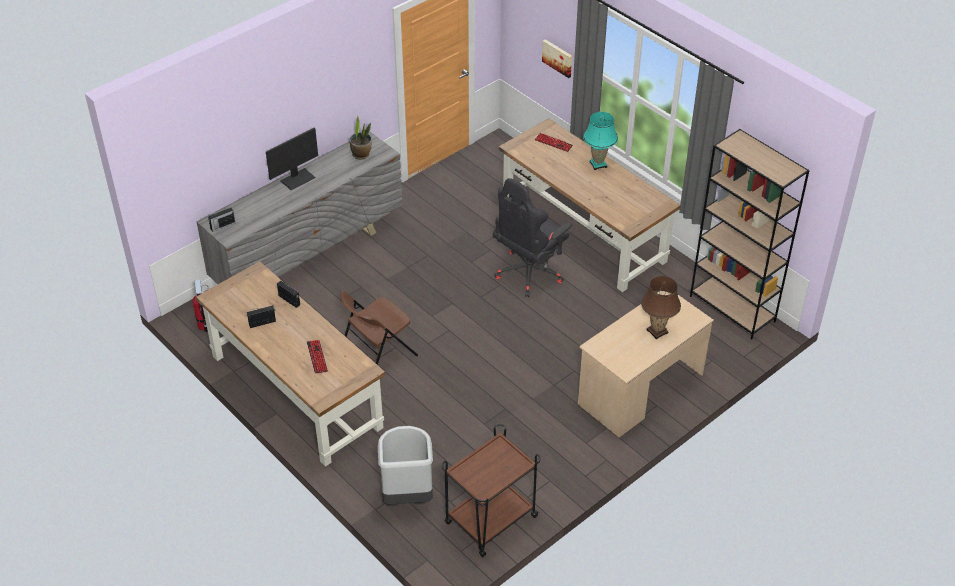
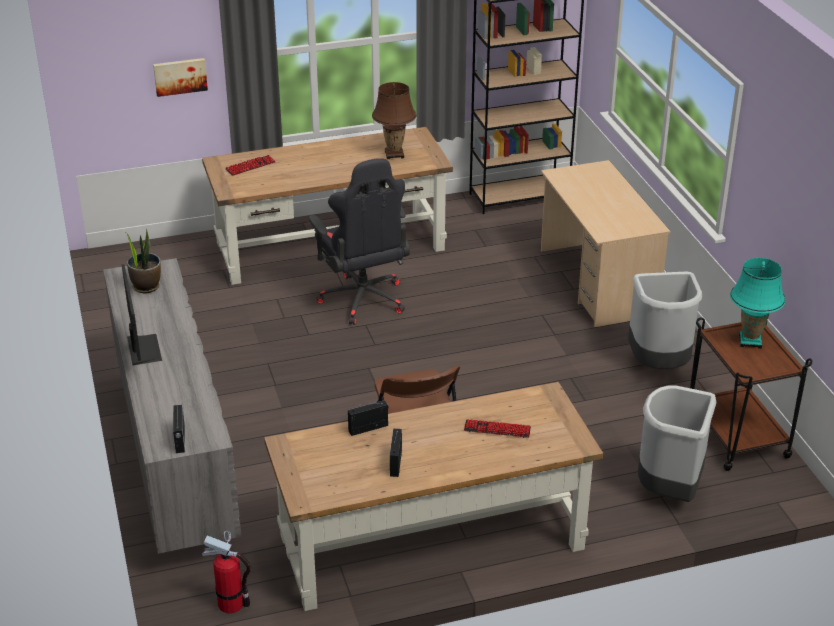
camera: 65 degrees left, 10 degrees down
turquoise table lamp [583,112,618,170] -> turquoise table lamp moved to [730,258,785,349]
brown table lamp [641,276,681,339] -> brown table lamp moved to [372,82,416,159]
none -> grey trash can [628,272,702,369]

